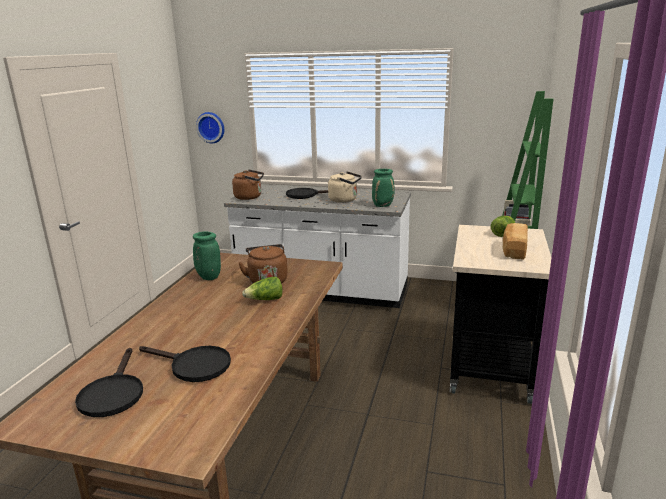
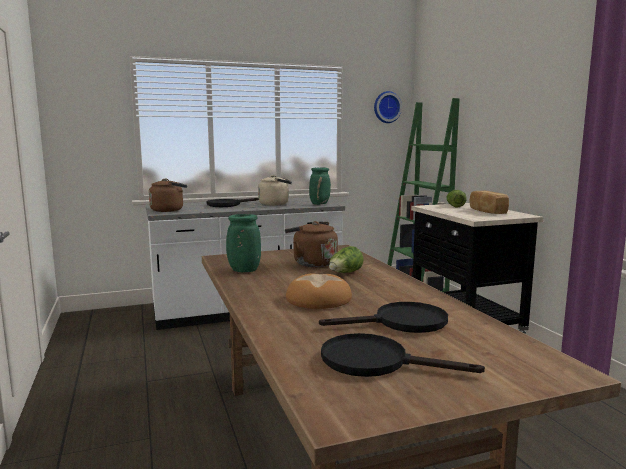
camera: 35 degrees left, 10 degrees down
black frying pan [75,348,143,417] -> black frying pan turned 150 degrees clockwise [321,333,485,377]
wall clock [196,112,224,143] -> wall clock moved to [374,91,402,123]
none -> bread [286,273,352,309]

